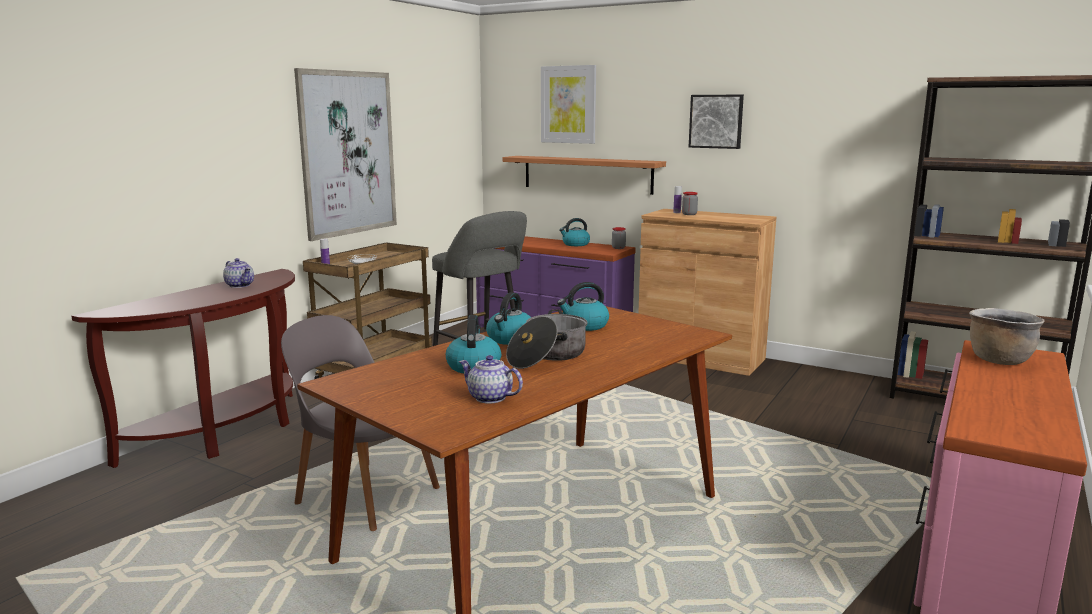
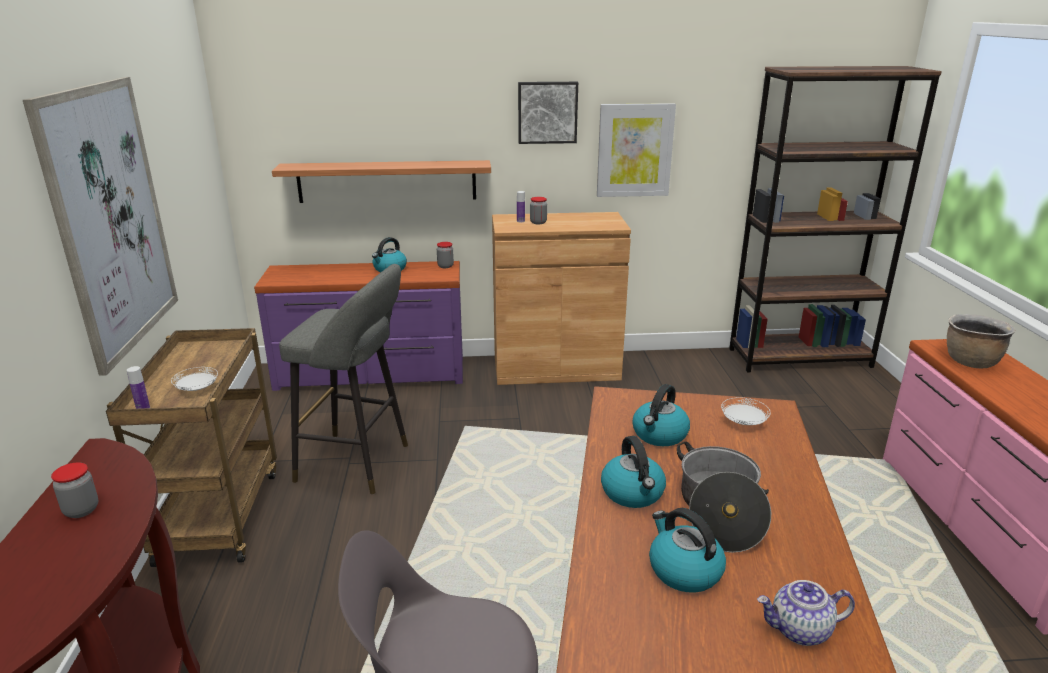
camera: 35 degrees left, 10 degrees up
teapot [223,258,254,288] -> jar [51,463,98,518]
picture [541,65,596,144] -> picture moved to [597,103,676,197]
none -> white plate [721,397,771,425]

